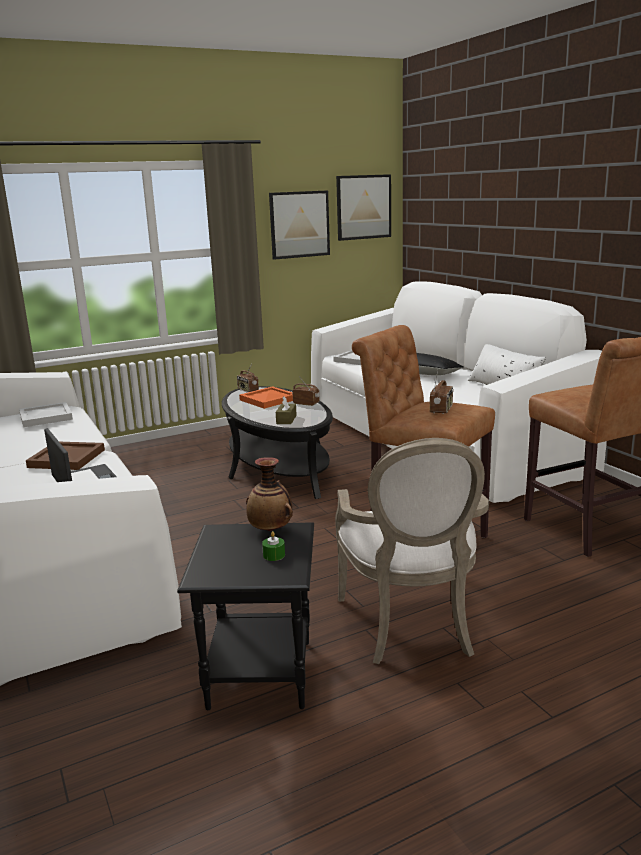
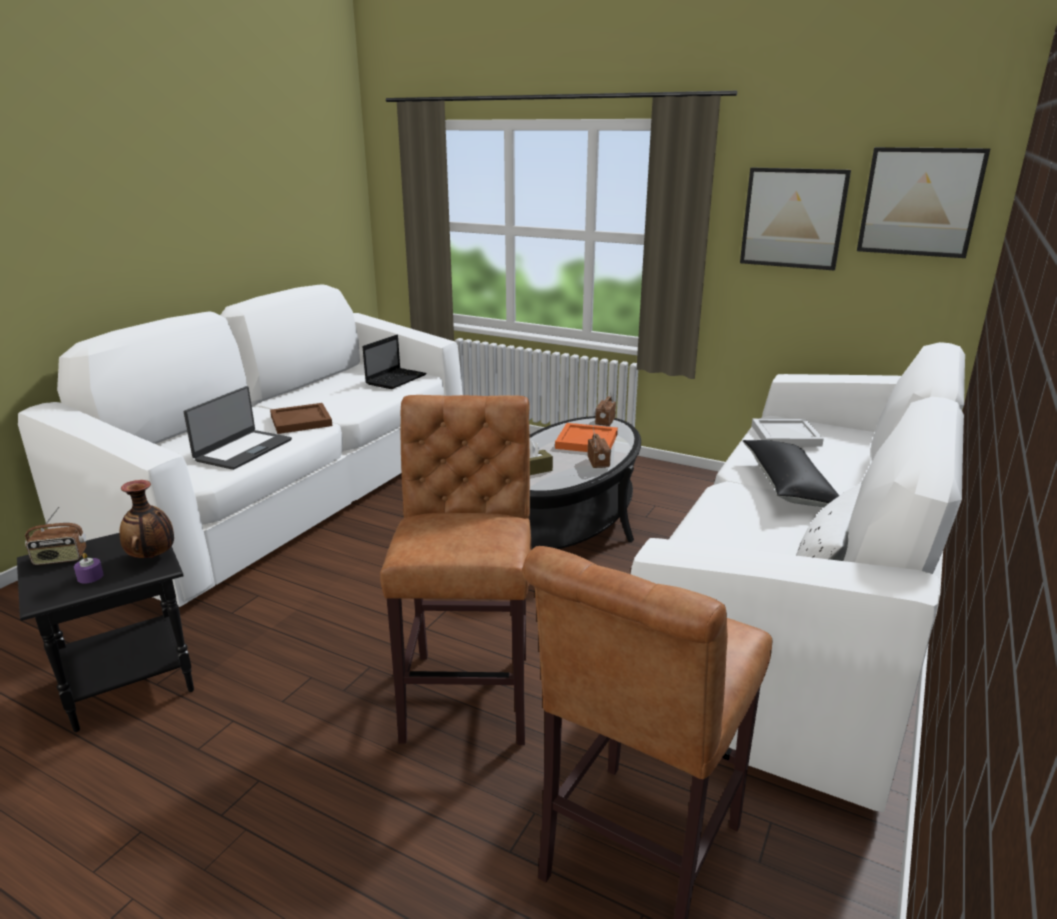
camera: 55 degrees right, 5 degrees up
white tray [19,402,73,427] -> laptop [363,335,427,389]
green candle [262,531,285,561] -> purple candle [74,553,104,584]
armchair [335,438,489,664] -> none
radio [430,370,454,414] -> radio moved to [25,507,86,565]

